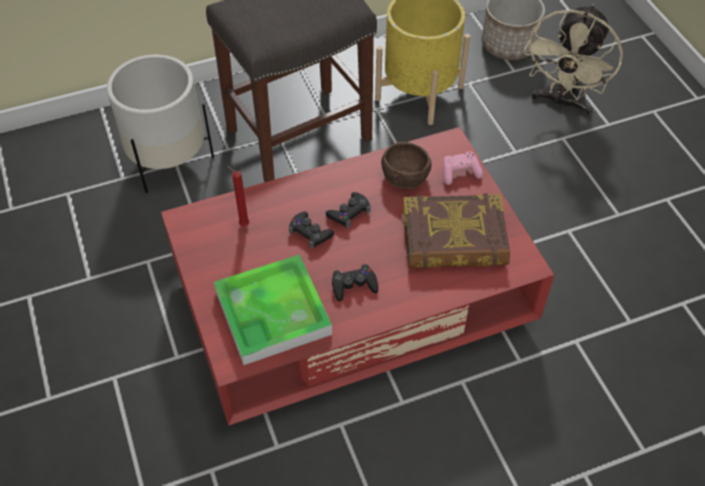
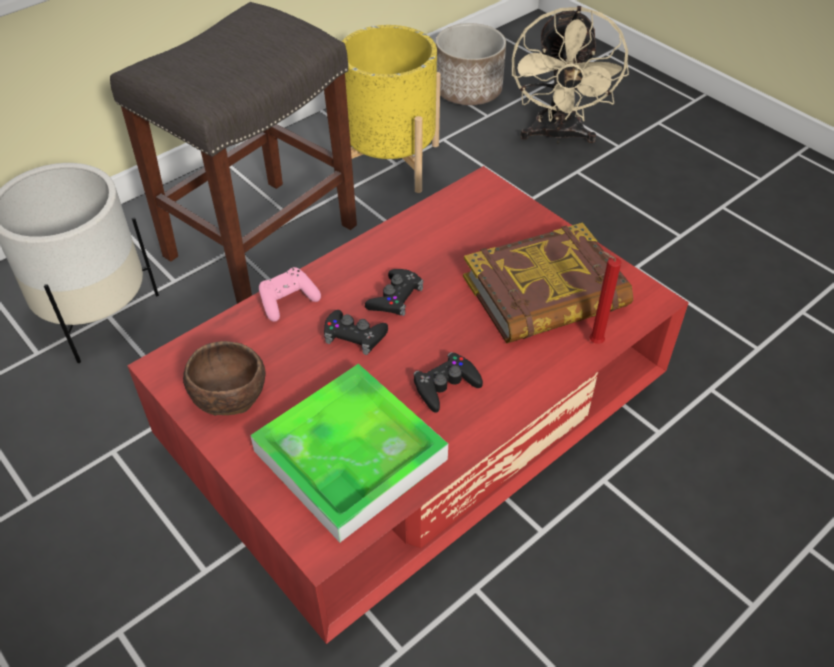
camera: 20 degrees left, 5 degrees down
red candle [227,166,249,226] -> red candle moved to [589,251,621,344]
brown bowl [381,142,431,189] -> brown bowl moved to [183,341,266,415]
pink game controller [443,152,483,185] -> pink game controller moved to [259,267,321,322]

